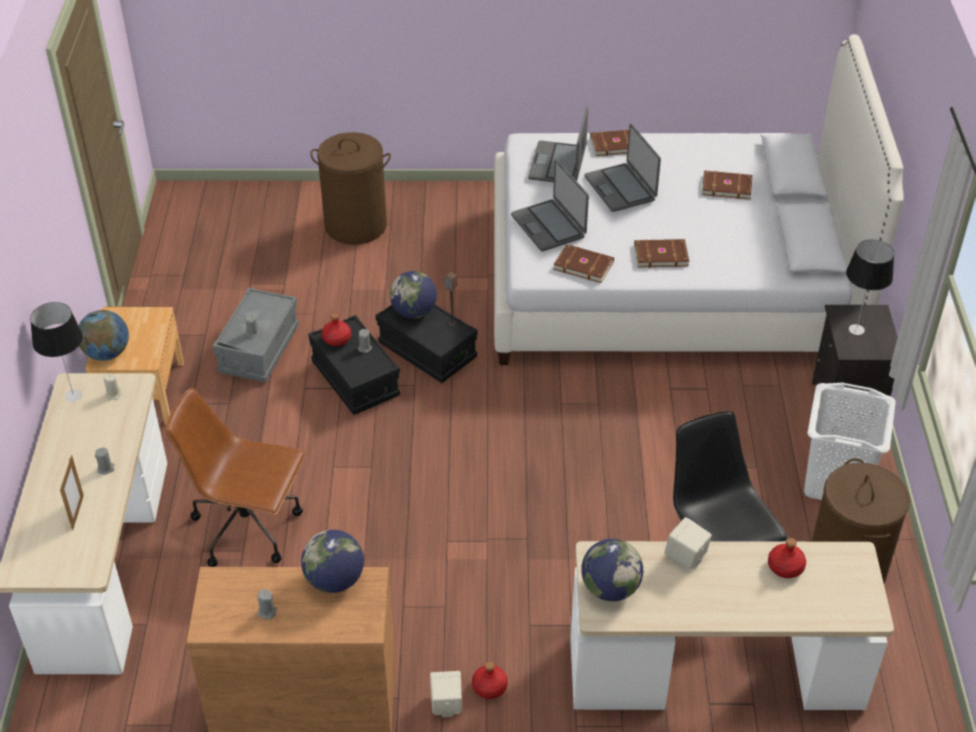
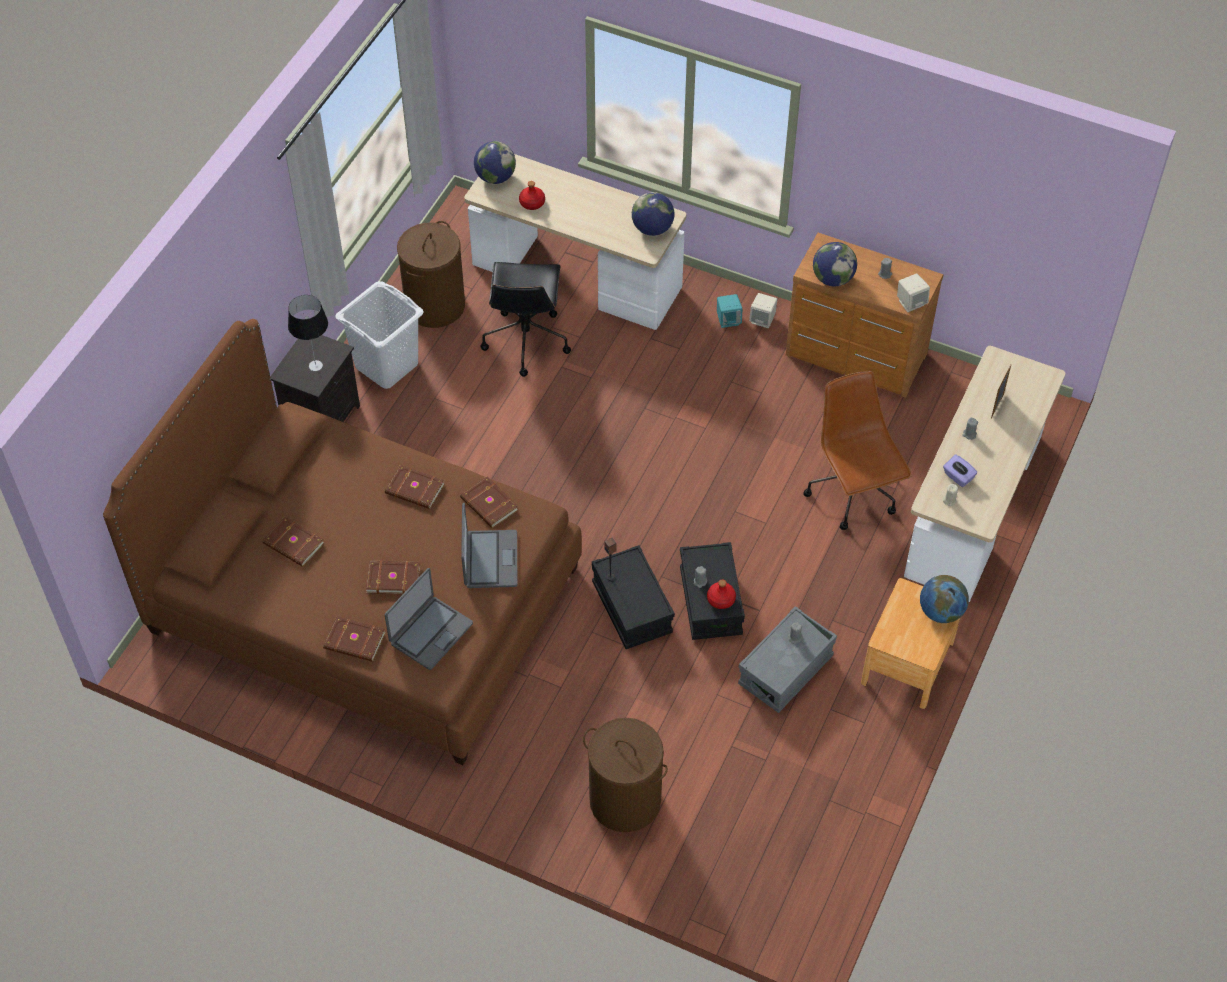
camera: 155 degrees left, 10 degrees up
table lamp [30,302,83,402] -> none
brown office chair [165,387,306,567] -> brown office chair turned 150 degrees counterclockwise [803,371,912,530]
globe [390,271,437,318] -> globe moved to [474,141,516,184]
red bottle [472,661,508,699] -> turquoise speaker [717,294,742,328]
white bed [494,34,904,365] -> brown bed [103,319,582,765]
laptop [585,124,661,212] -> brown book [366,560,420,594]
beige speaker [664,517,712,571] -> beige speaker moved to [897,274,930,312]
none -> purple tissue box [943,454,977,487]

